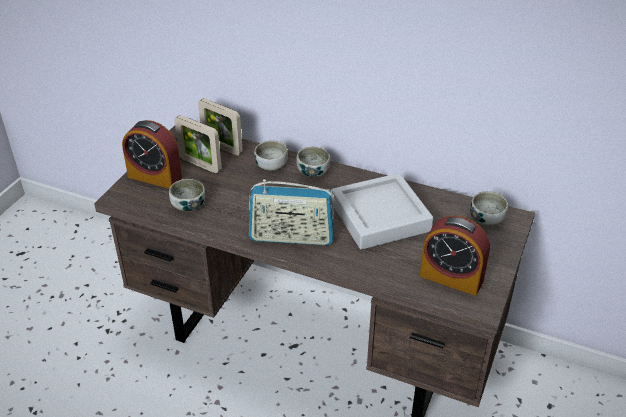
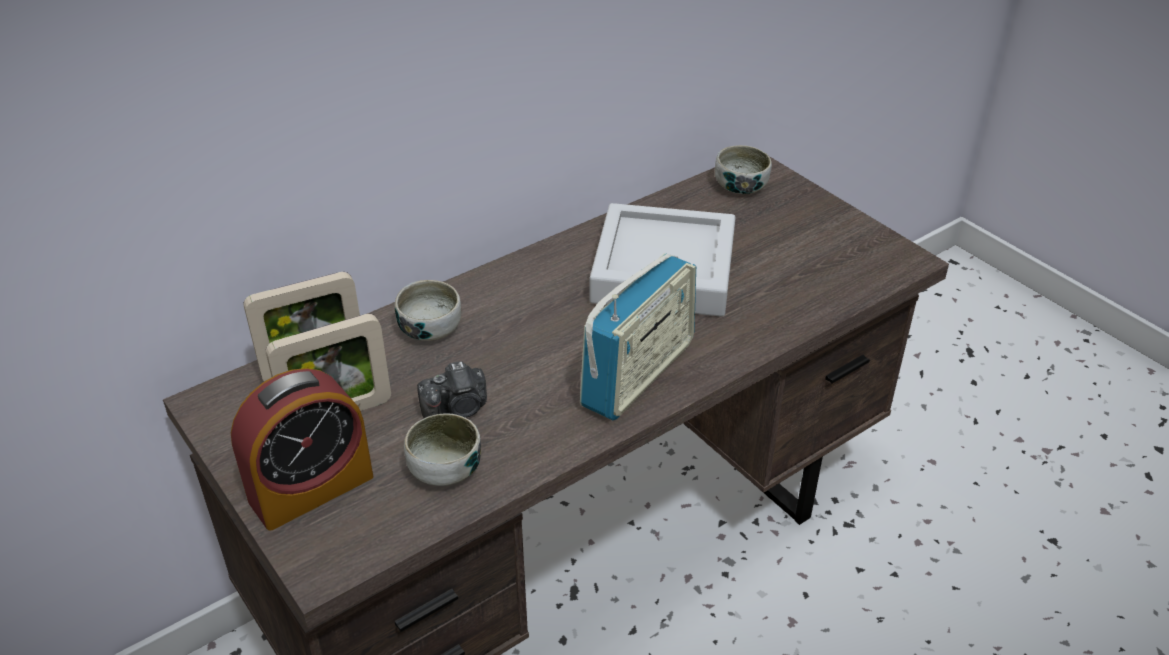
camera: 60 degrees left, 0 degrees up
bowl [297,147,330,177] -> none
alarm clock [420,216,490,296] -> none
none -> camera [417,361,487,418]

